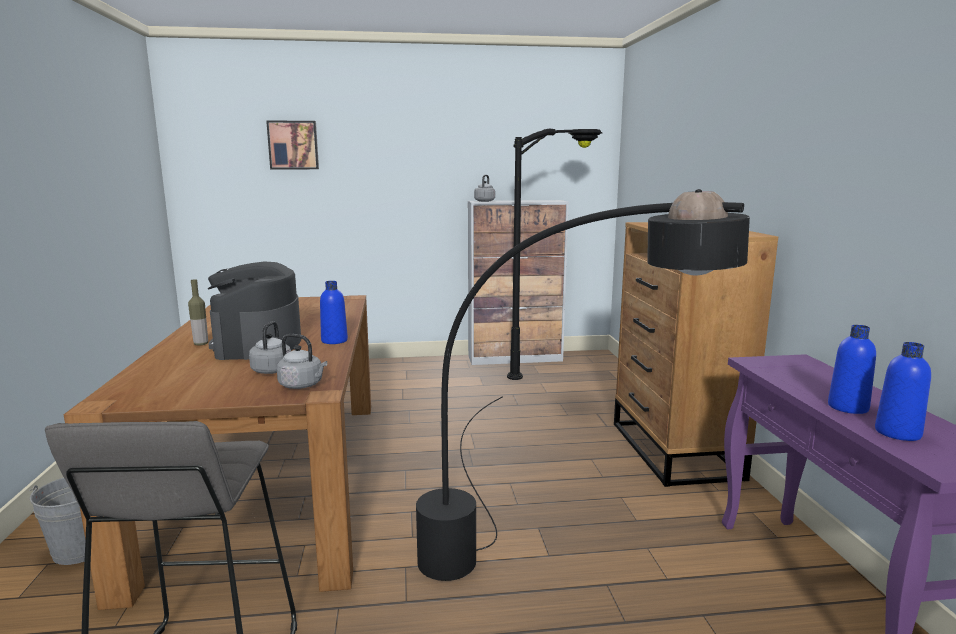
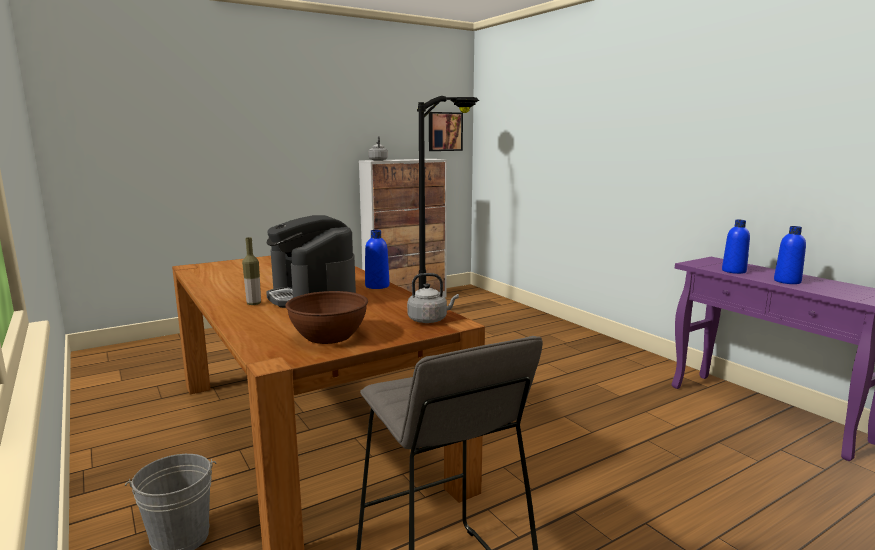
camera: 25 degrees left, 0 degrees up
grey kettle [249,321,291,374] -> none
picture [266,120,319,169] -> picture moved to [429,112,463,151]
black floor lamp [416,189,750,581] -> none
brown dresser [614,222,778,487] -> none
blue bottle [875,342,931,441] -> blue bottle moved to [722,220,750,274]
none -> brown bowl [285,291,368,344]

